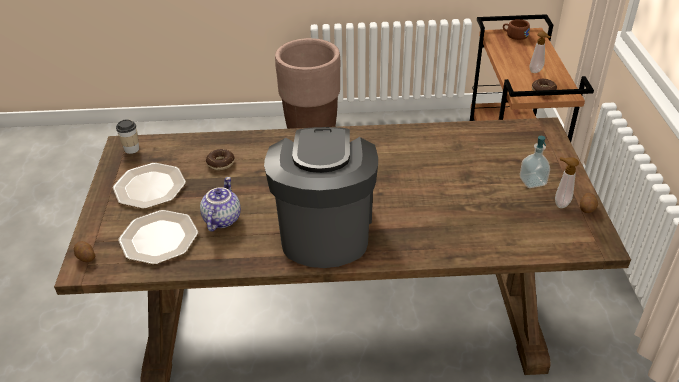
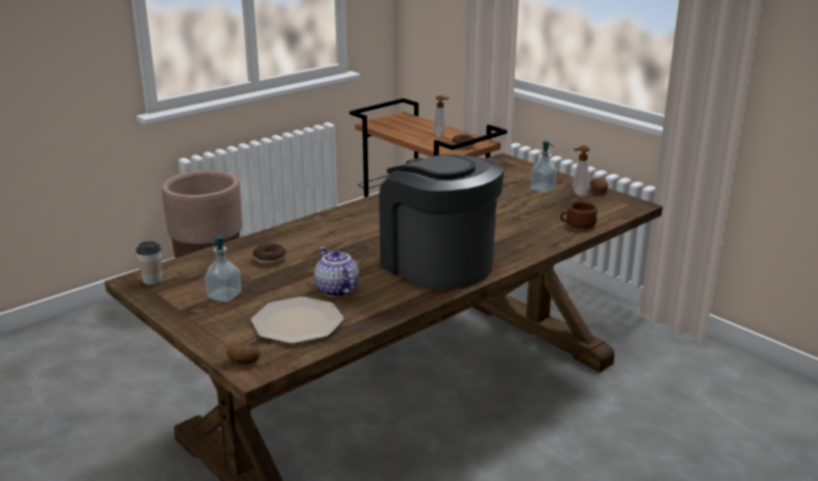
camera: 40 degrees left, 15 degrees down
plate [113,163,186,209] -> soap dispenser [205,236,241,302]
brown cup [503,19,530,40] -> brown cup moved to [560,201,597,229]

